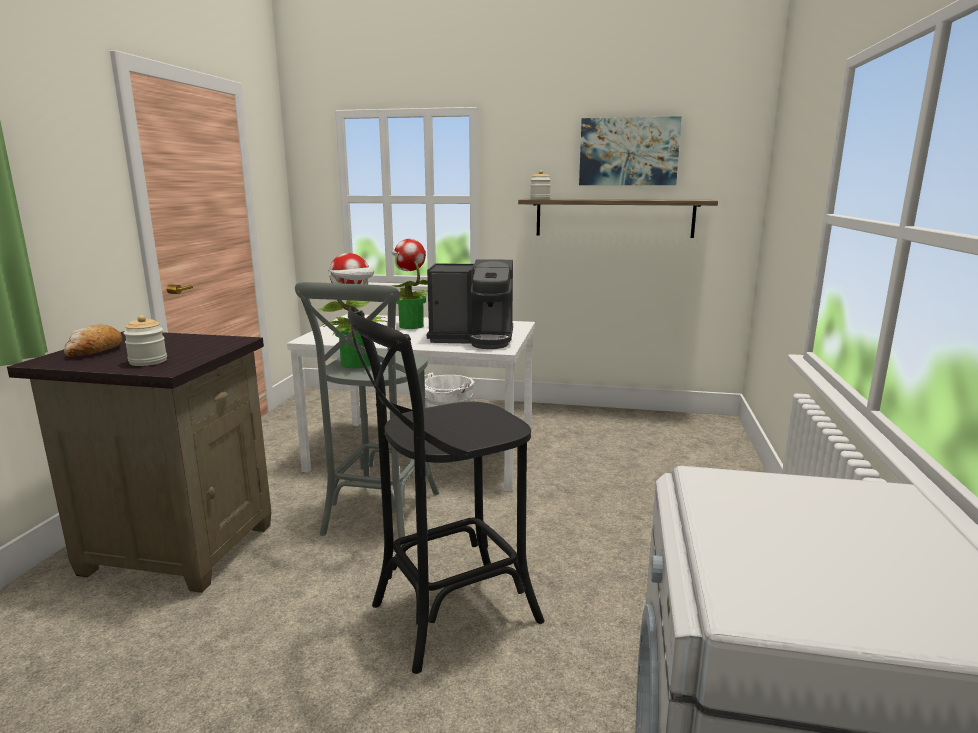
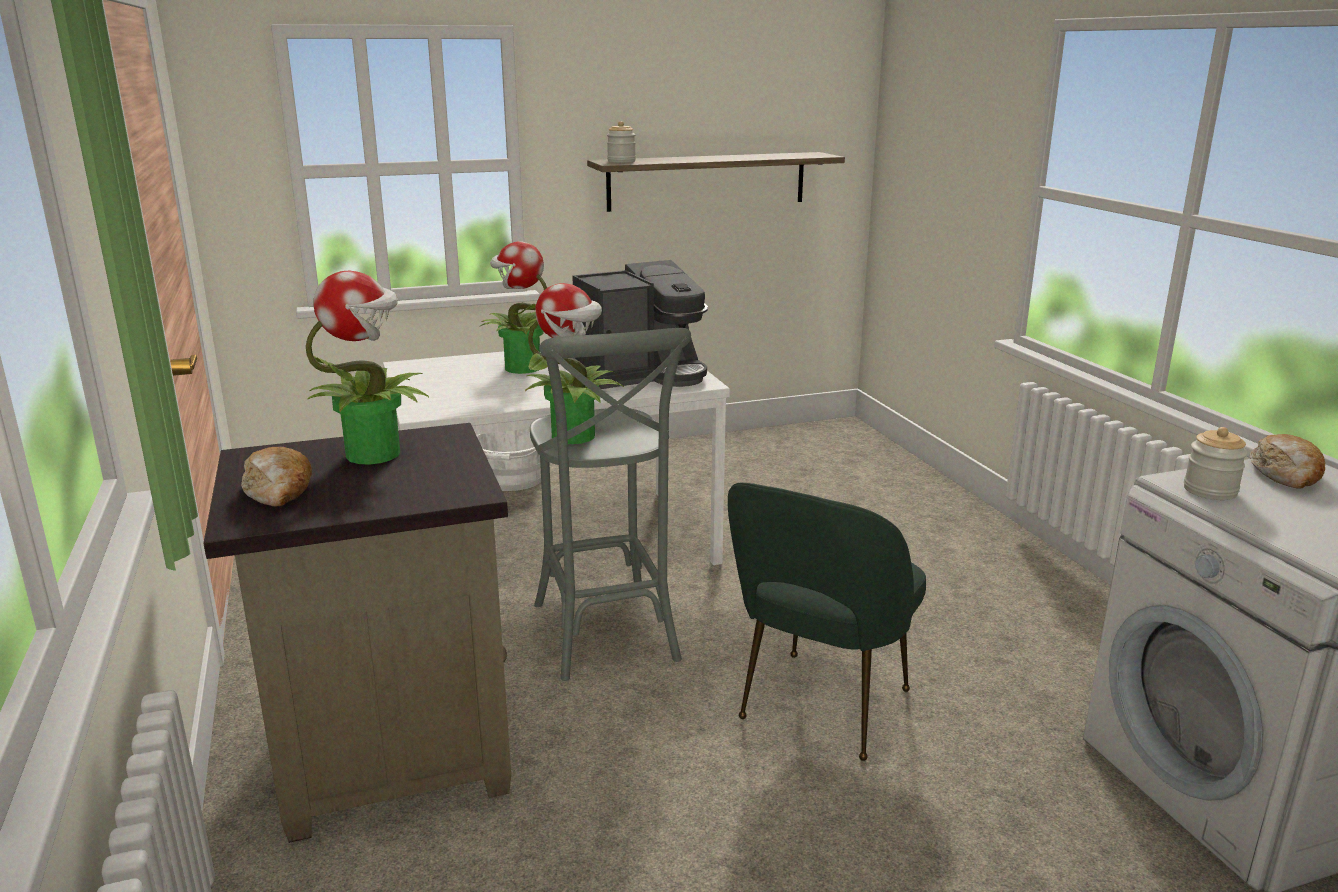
camera: 30 degrees left, 5 degrees up
jar [123,315,167,366] -> jar moved to [1184,427,1248,500]
black stool [348,306,545,674] -> green chair [728,483,926,761]
picture [579,116,682,185] -> none
none -> potted plant [306,271,429,464]
none -> bread [1250,434,1325,489]

